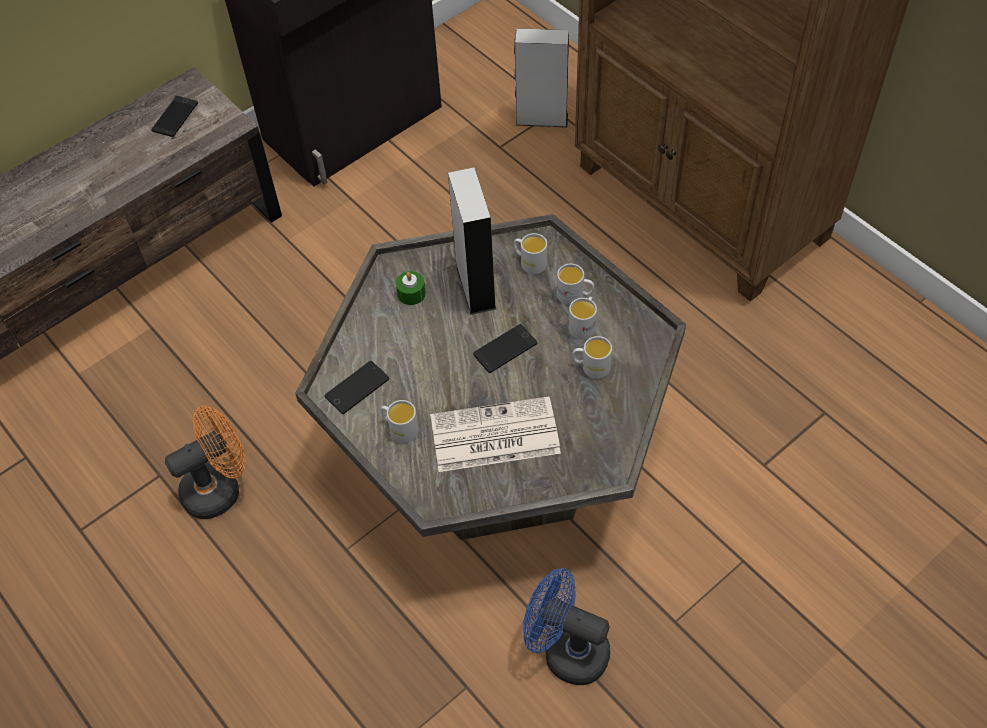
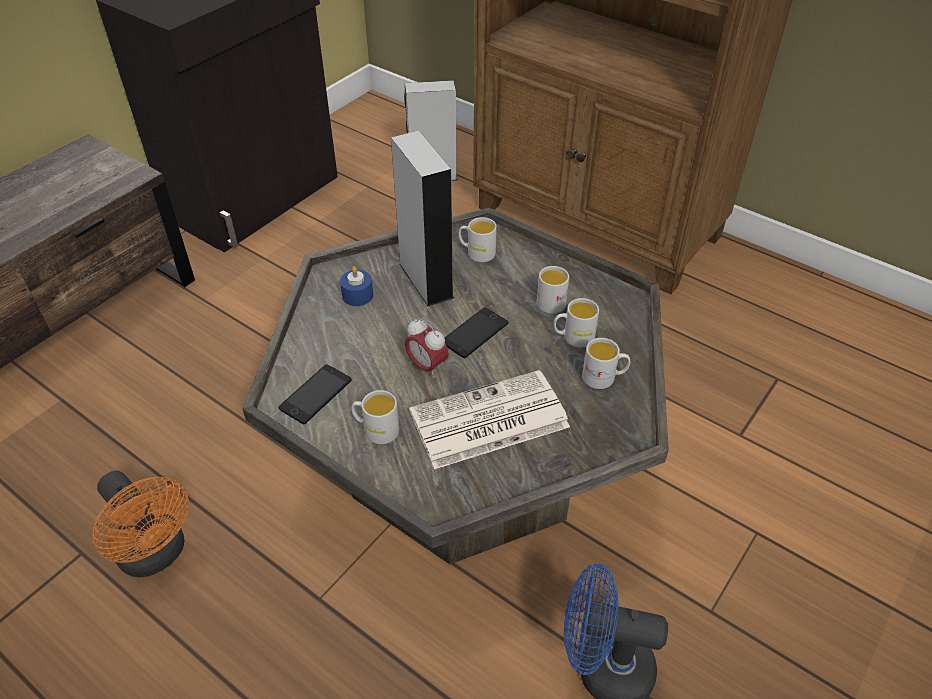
camera: 15 degrees left, 10 degrees down
phone [151,96,198,137] -> none
orange fan [165,405,245,519] -> orange fan turned 90 degrees clockwise [93,471,189,577]
green candle [396,271,426,305] -> blue candle [340,267,373,306]
white mug [557,264,594,305] -> white mug moved to [582,338,630,389]
none -> alarm clock [405,319,448,378]

